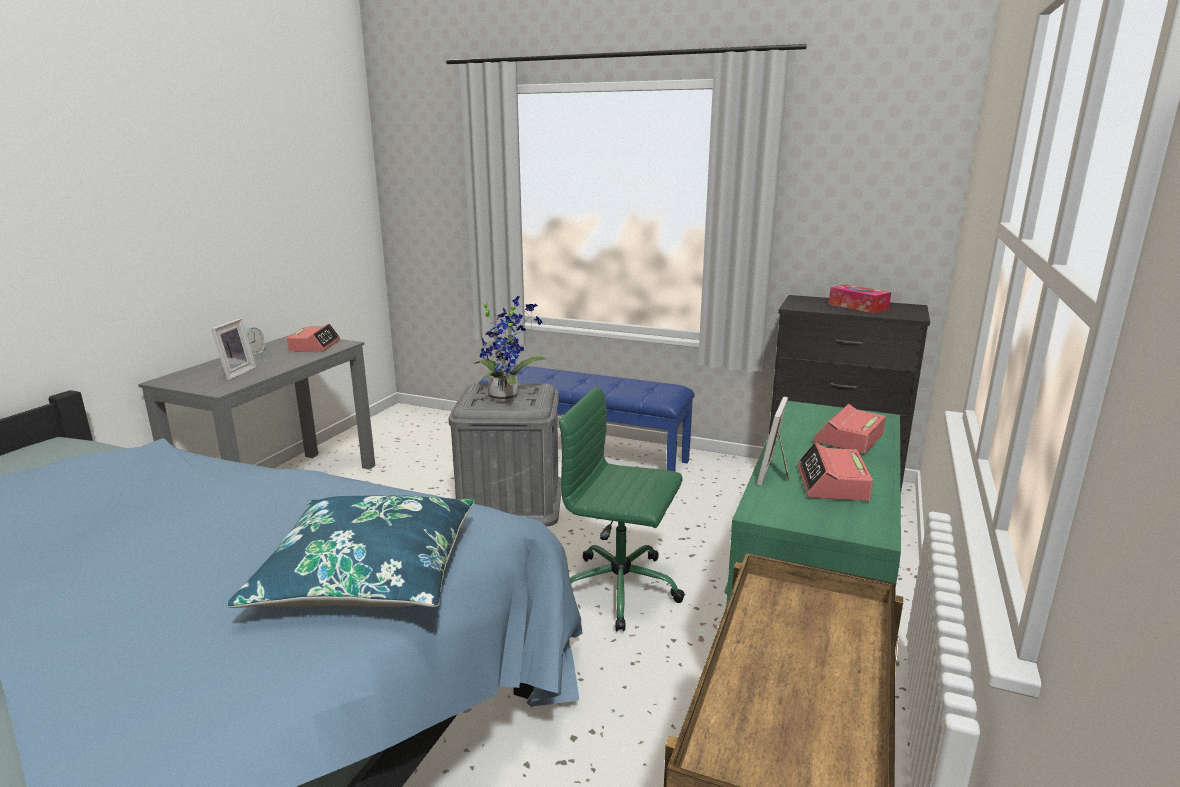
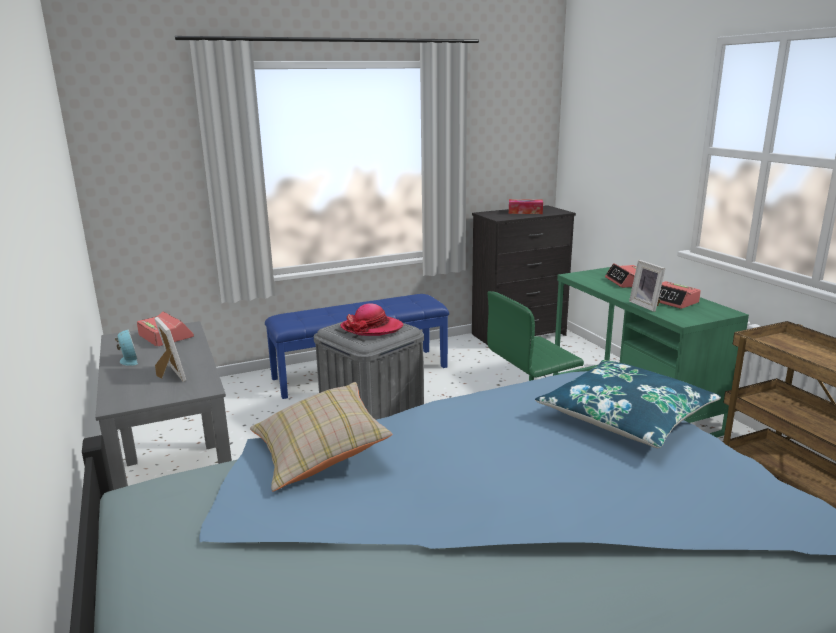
camera: 45 degrees left, 0 degrees up
potted plant [474,296,546,402] -> hat [340,303,403,336]
none -> beige pillow [250,382,392,492]

